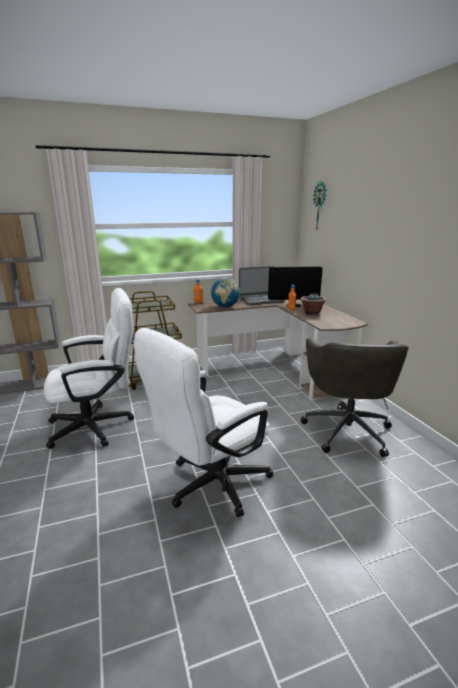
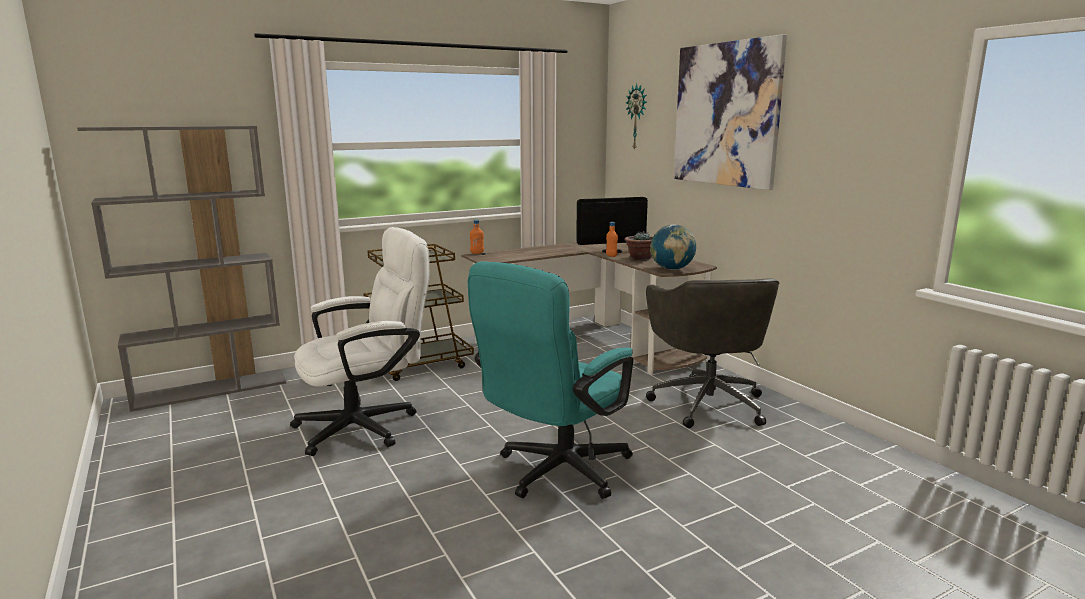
camera: 10 degrees left, 5 degrees down
white office chair [133,328,273,517] -> turquoise office chair [468,261,633,499]
globe [211,278,240,308] -> globe moved to [650,224,696,270]
laptop [239,266,285,305] -> none
none -> picture [674,34,787,190]

